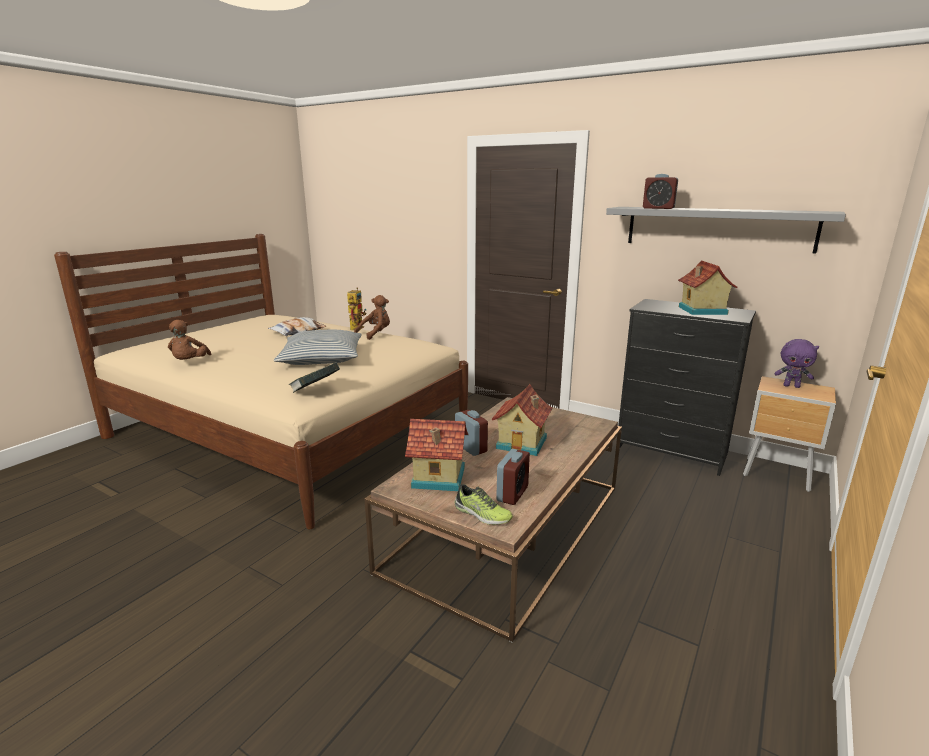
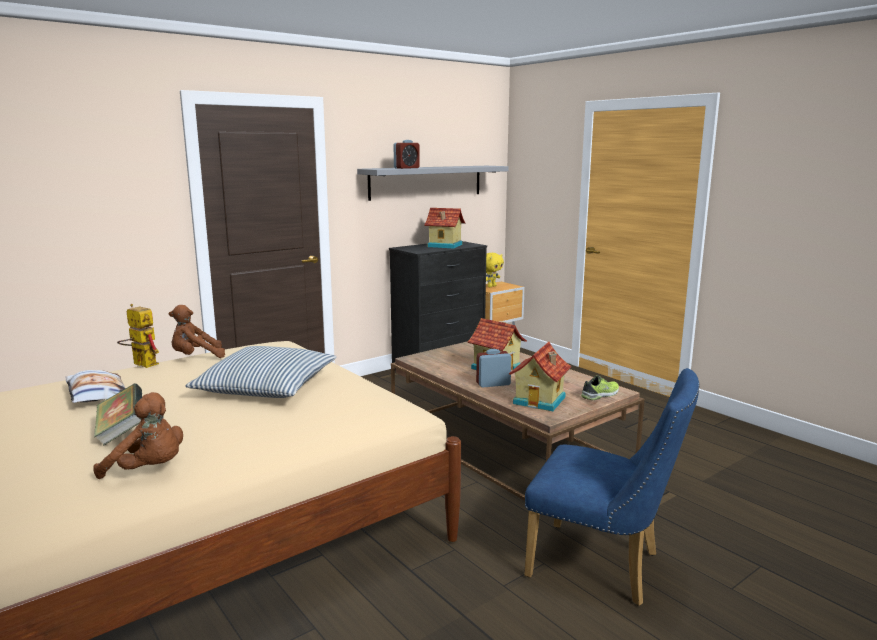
camera: 70 degrees left, 5 degrees down
book [289,363,340,393] -> book moved to [94,383,142,446]
brown plush toy [354,295,390,340] -> brown plush toy turned 90 degrees counterclockwise [169,305,225,358]
alarm clock [496,449,530,505] -> none
purple plush toy [775,339,819,388] -> yellow plush toy [486,253,504,287]
none -> blue chair [524,368,700,606]

